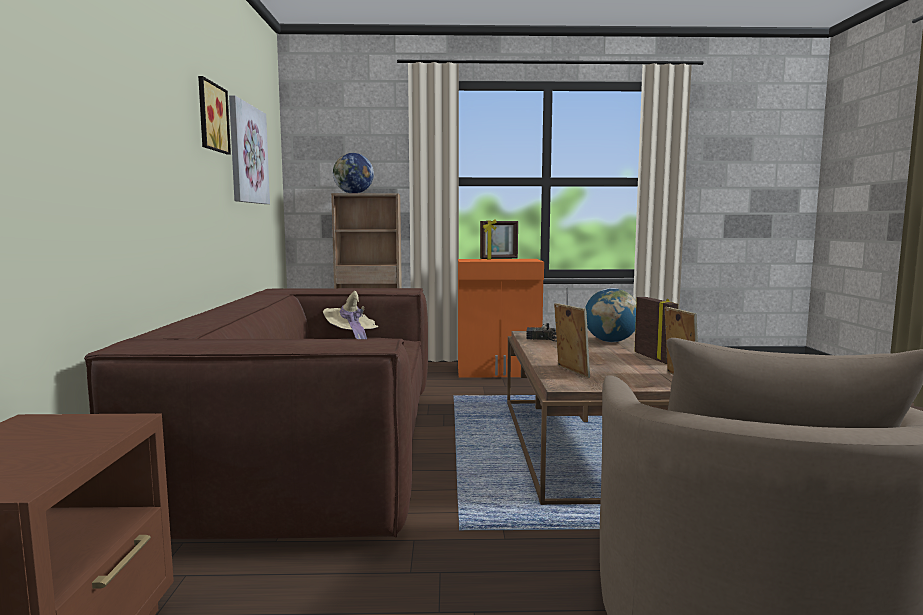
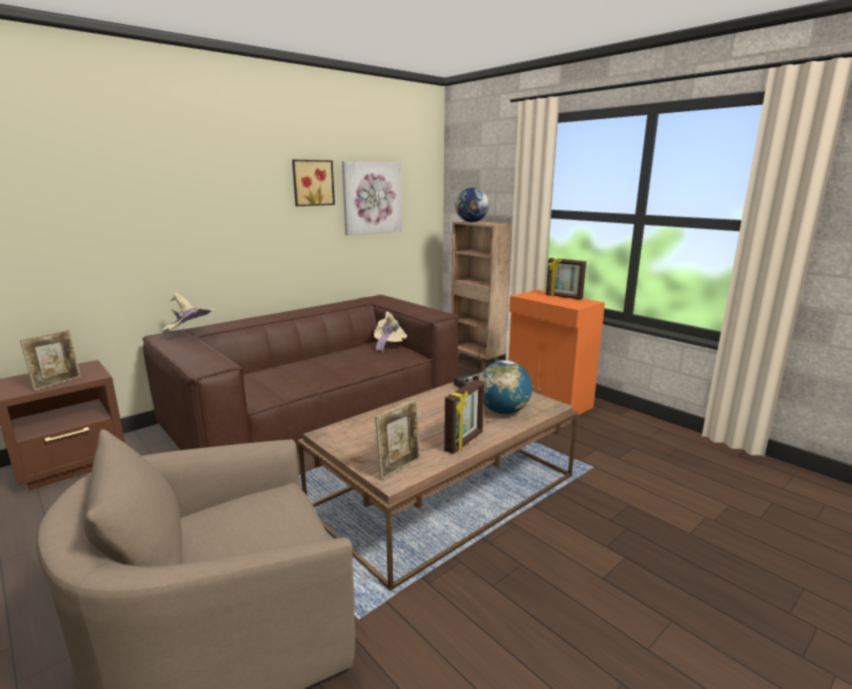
camera: 50 degrees right, 10 degrees up
picture frame [554,303,590,378] -> picture frame moved to [20,330,81,391]
none -> beige hat [163,293,215,334]

